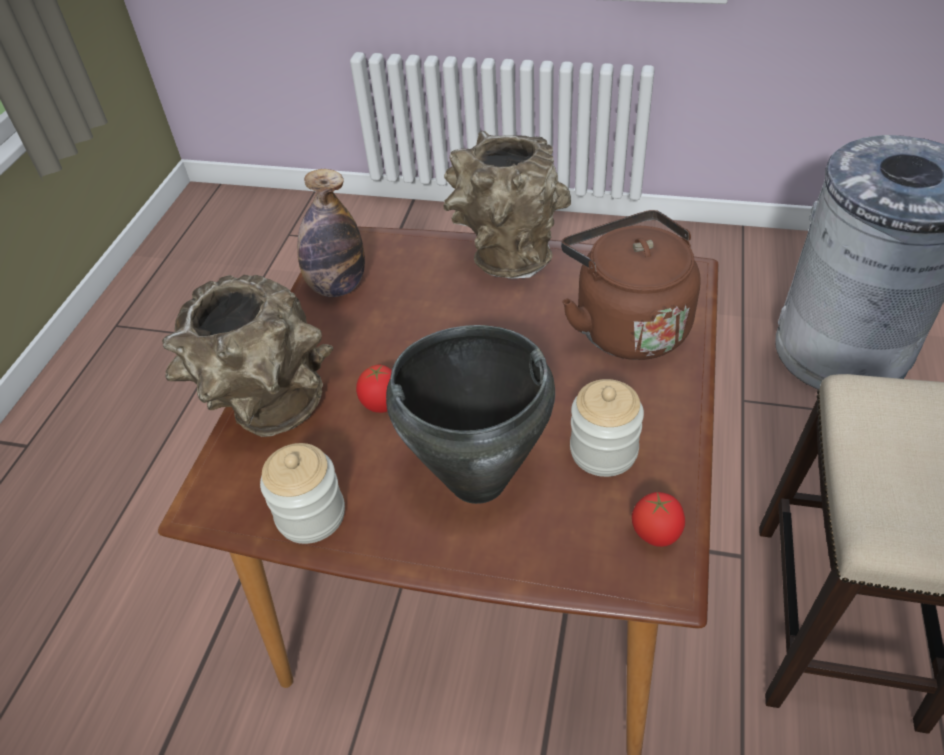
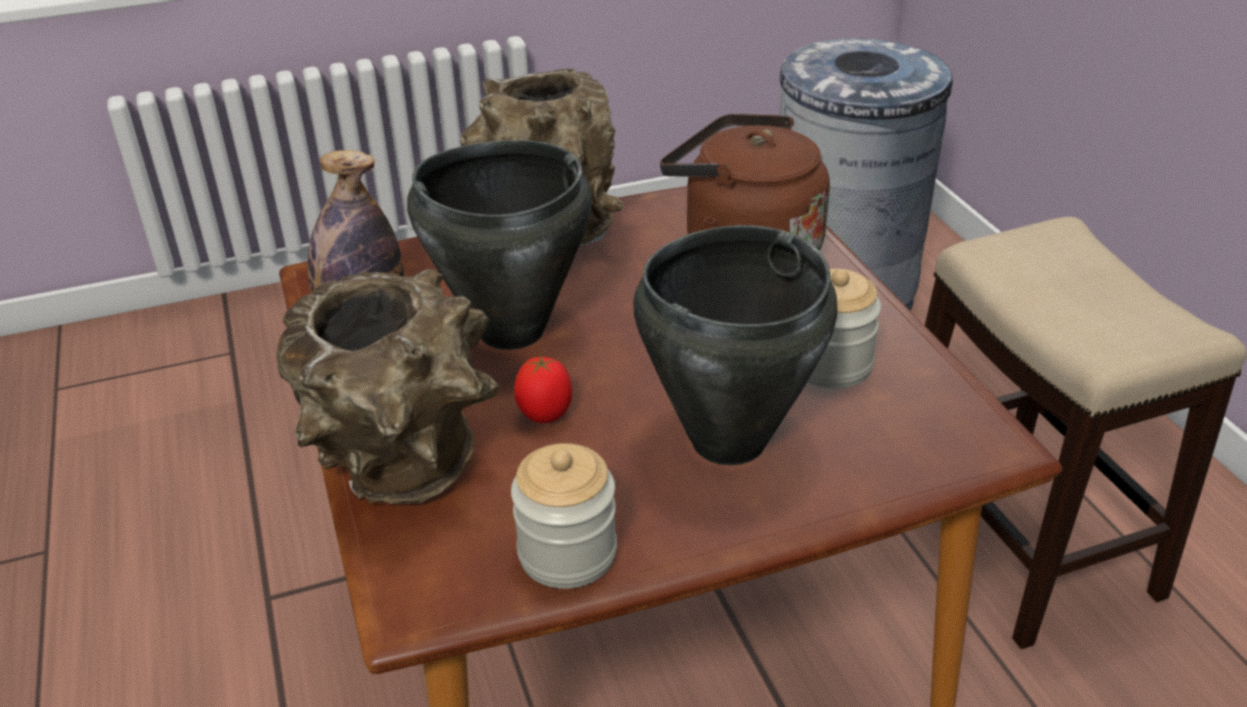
camera: 35 degrees left, 10 degrees down
tomato [632,492,685,547] -> none
none -> black cooking pot [407,140,592,350]

